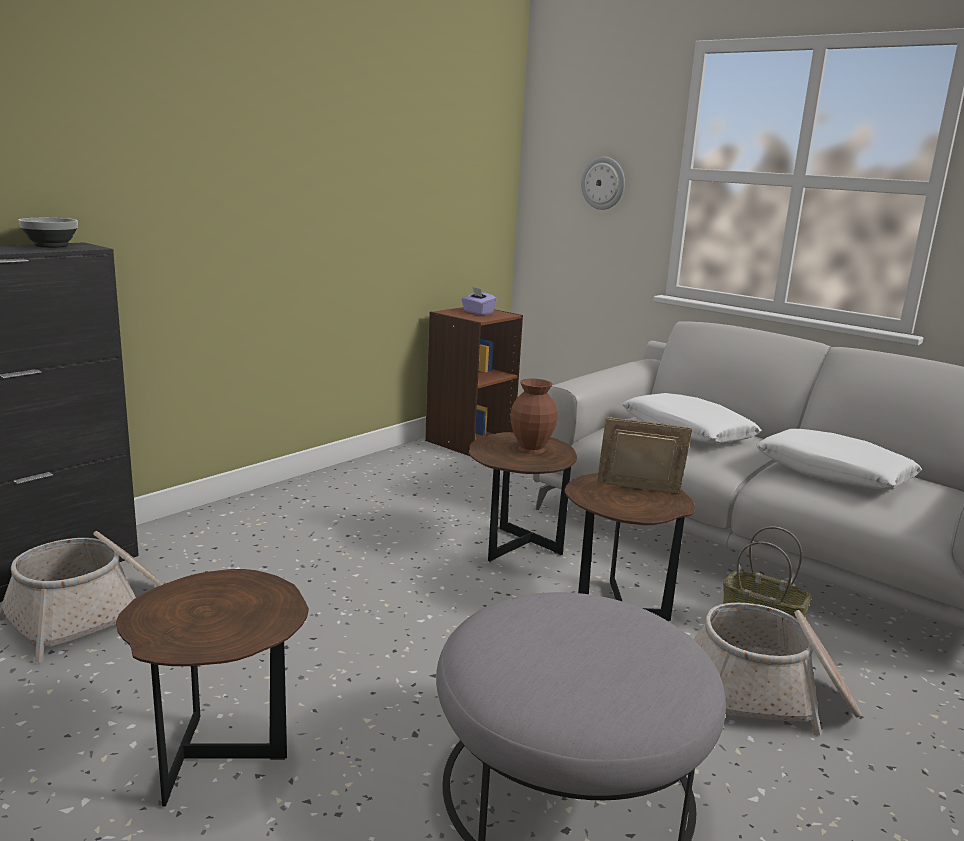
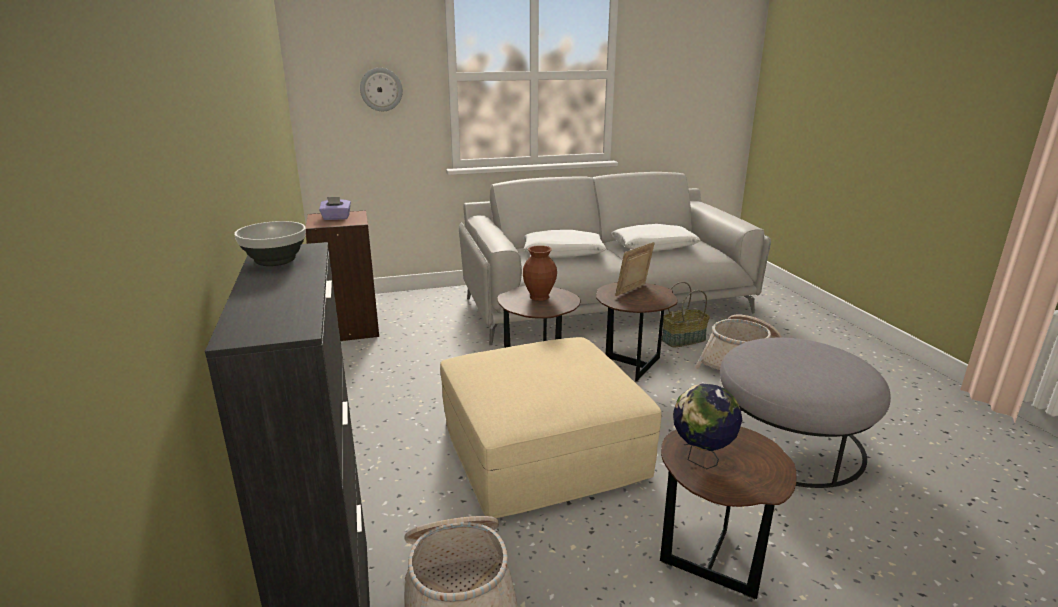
camera: 55 degrees left, 5 degrees up
none -> beige ottoman [440,337,662,518]
none -> globe [673,384,742,469]

